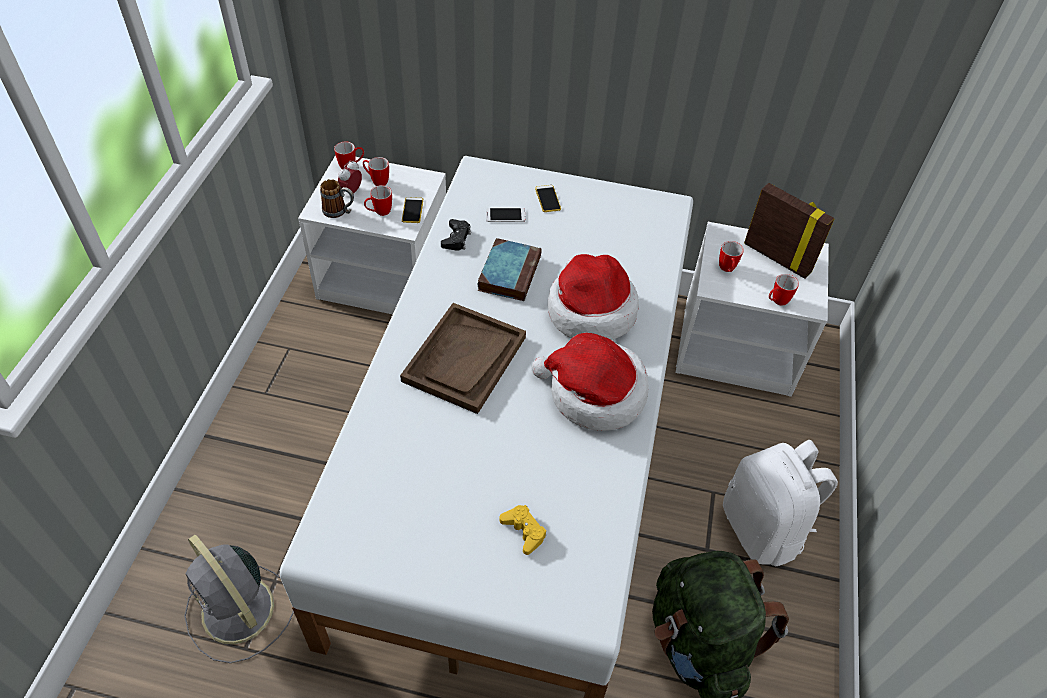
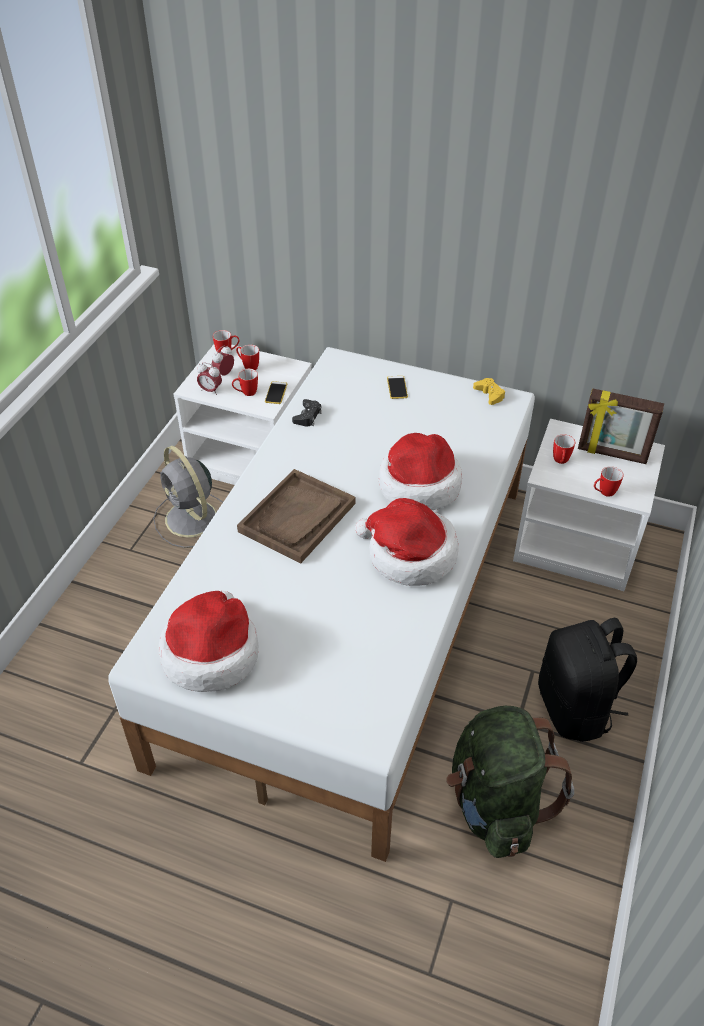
camera: 10 degrees right, 5 degrees down
grey fan [184,535,294,663] -> grey fan moved to [153,446,223,548]
mug [320,179,354,218] -> alarm clock [197,362,222,395]
book [478,238,542,301] -> none
phone [486,208,526,222] -> none
yellow game controller [499,505,546,555] -> yellow game controller moved to [473,378,505,405]
white backpack [723,440,838,566] -> black backpack [538,618,637,742]
picture frame [744,183,835,279] -> picture frame turned 150 degrees clockwise [578,388,664,464]
none -> hat [159,591,258,692]

